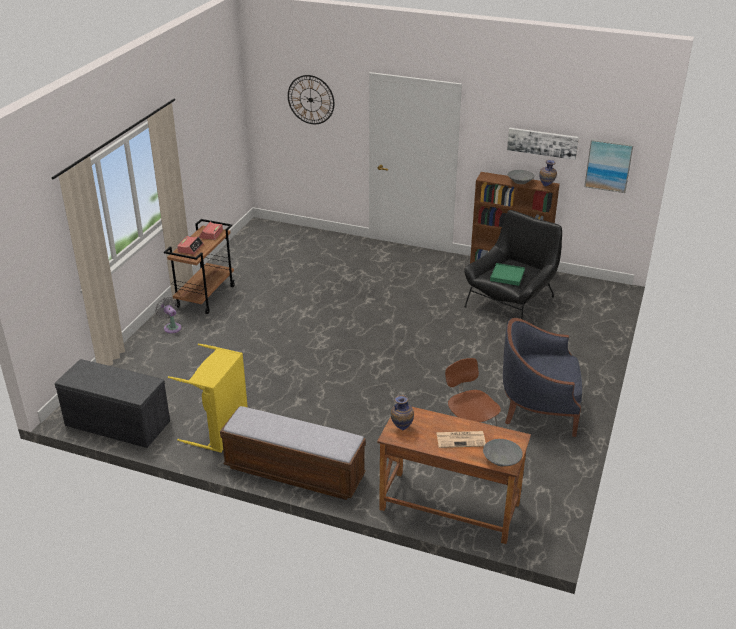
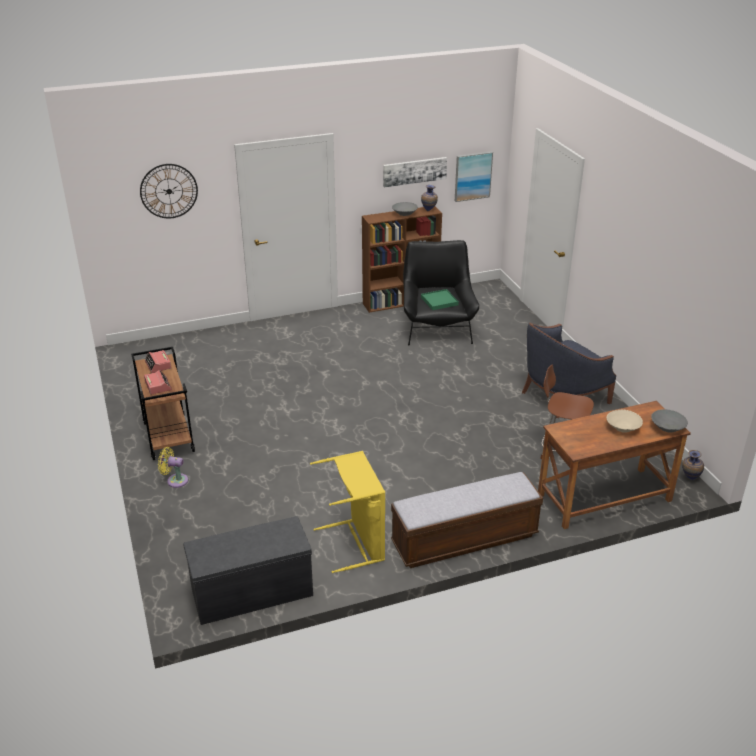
camera: 40 degrees left, 0 degrees up
grey fan [155,297,182,333] -> yellow fan [158,447,188,488]
vase [391,395,414,431] -> vase moved to [682,450,704,480]
newspaper [436,431,486,448] -> beige bowl [606,410,643,432]

